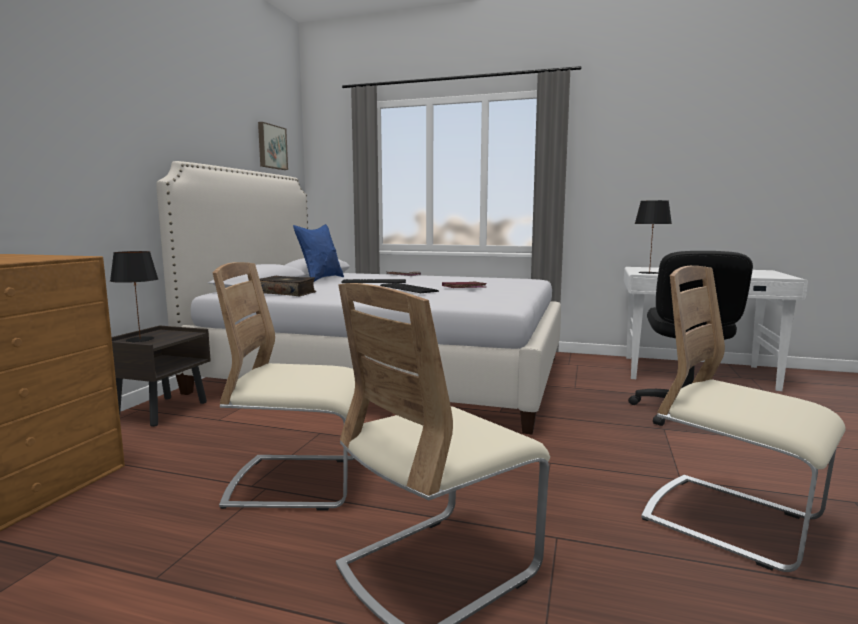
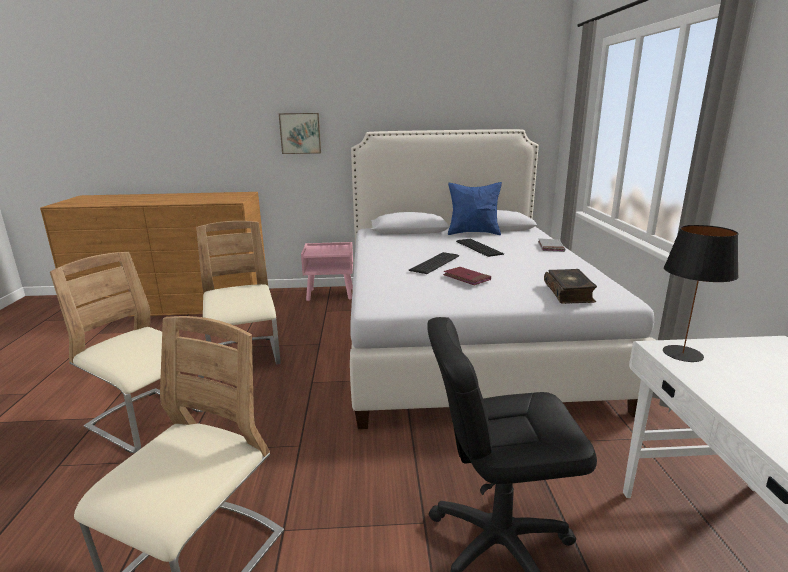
camera: 70 degrees right, 10 degrees up
black table lamp [110,251,158,342] -> none
brown nightstand [112,326,211,427] -> pink nightstand [301,242,353,301]
picture [258,122,288,170] -> picture moved to [279,113,321,154]
book [260,276,316,296] -> book moved to [544,269,597,304]

